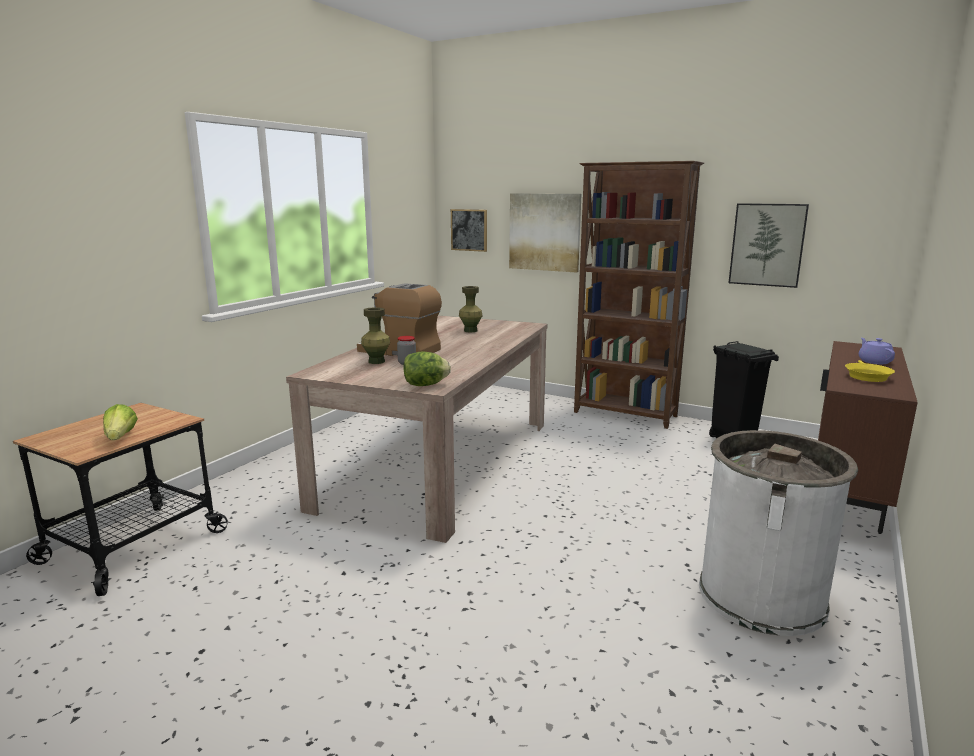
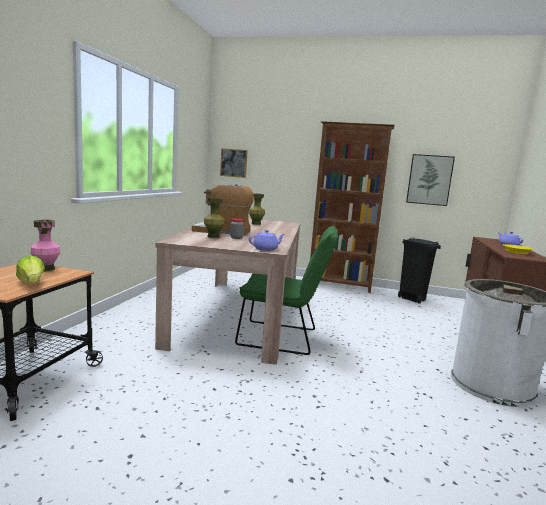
camera: 15 degrees left, 5 degrees down
lettuce [404,351,451,386] -> purple teapot [249,230,285,251]
picture [509,193,582,273] -> none
none -> pink vase [31,220,60,271]
none -> green chair [235,225,338,355]

